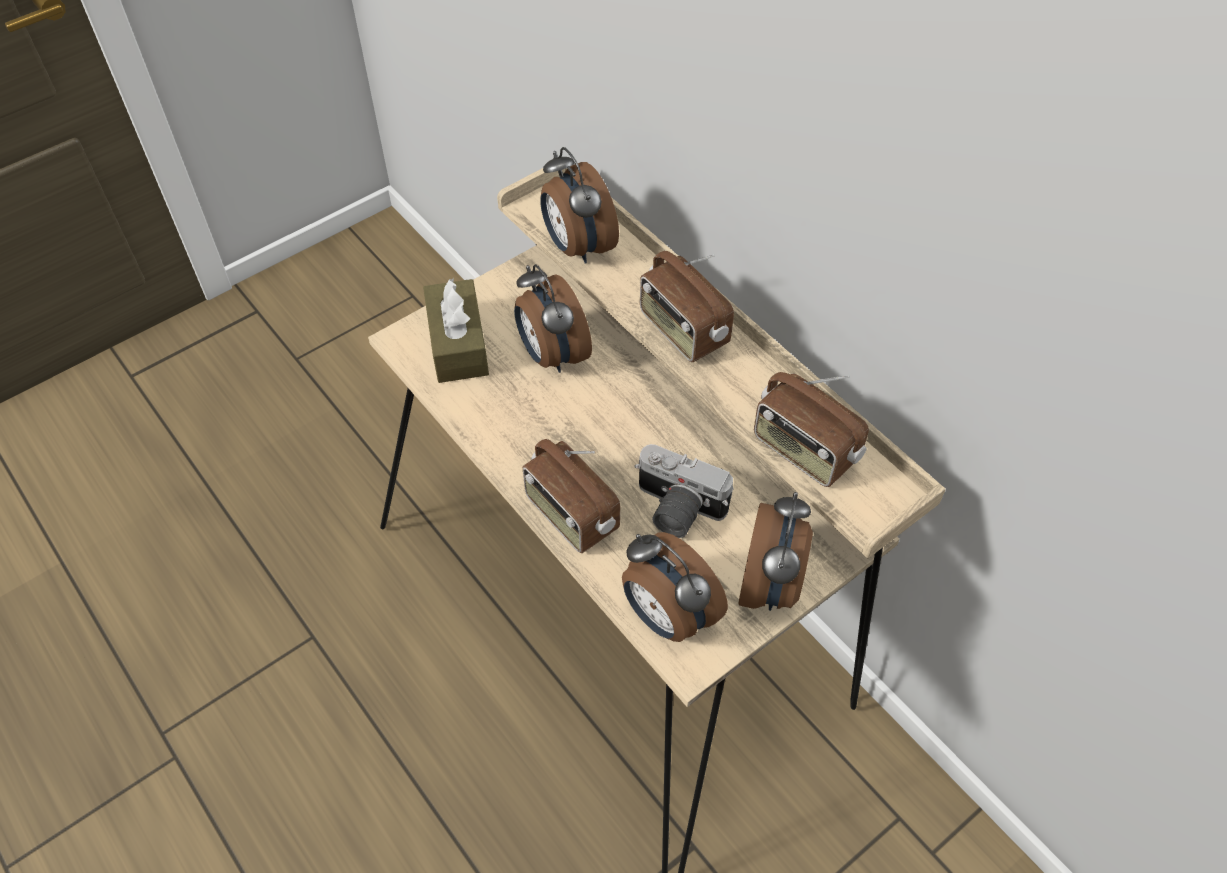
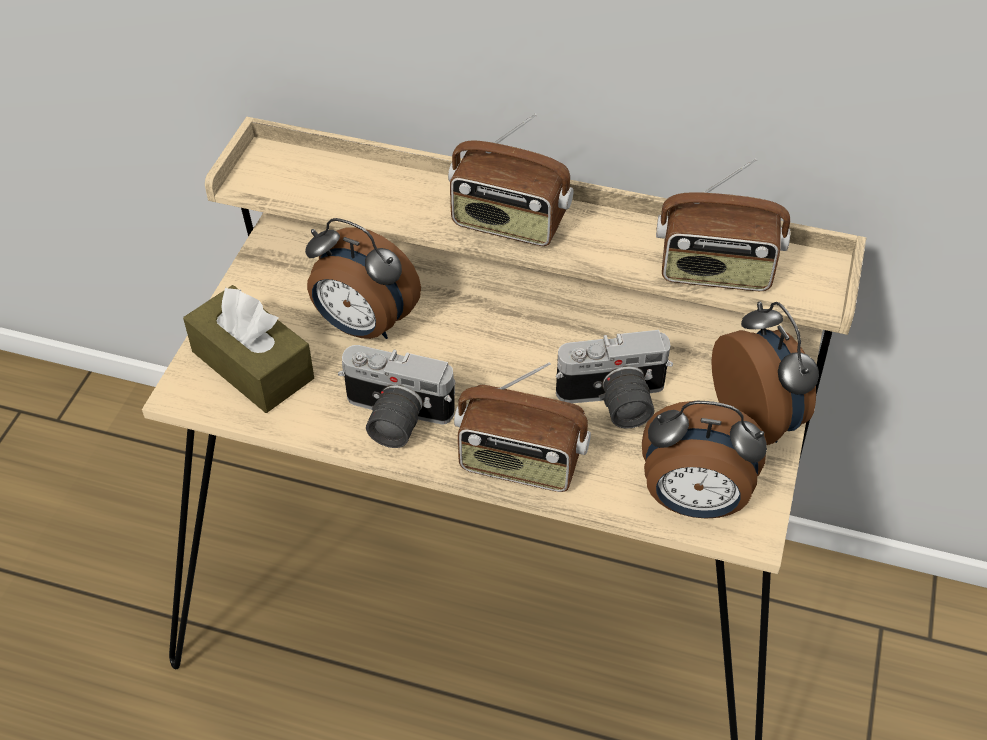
camera: 35 degrees left, 5 degrees down
alarm clock [540,147,619,263] -> none
none -> camera [338,345,456,448]

